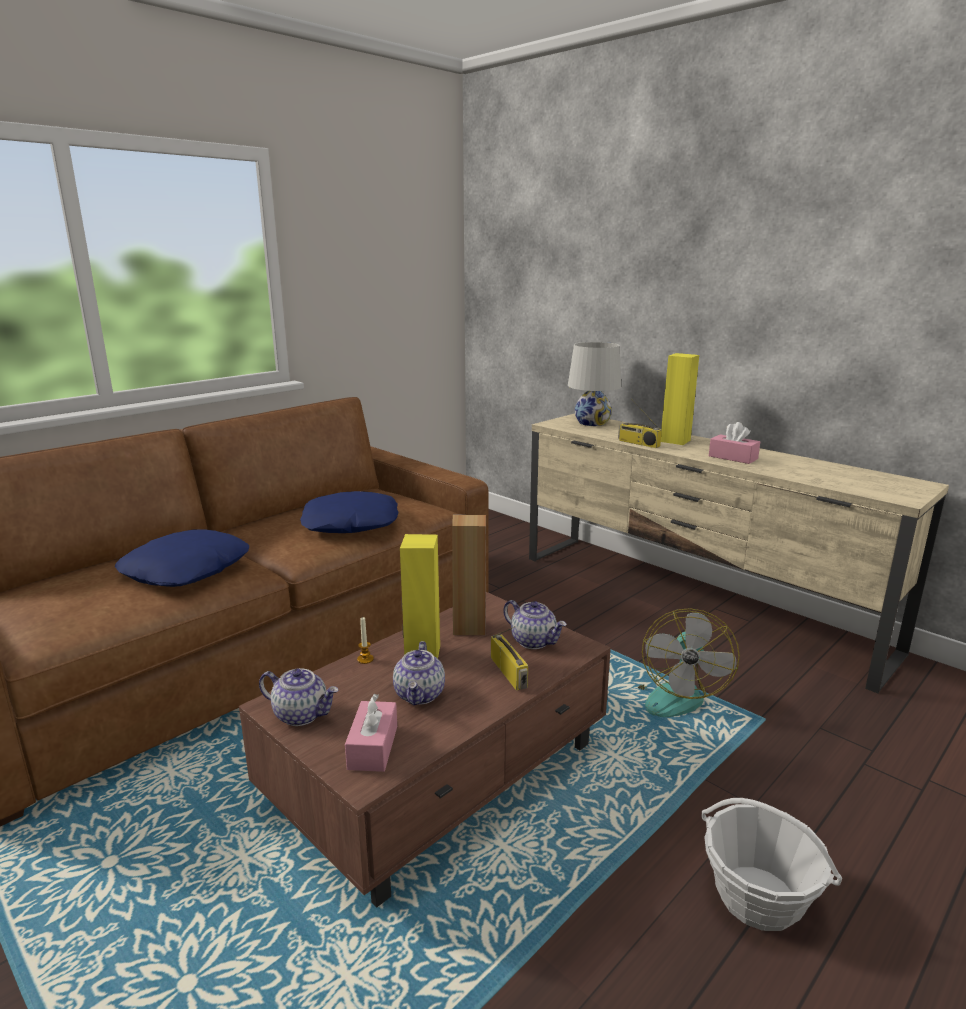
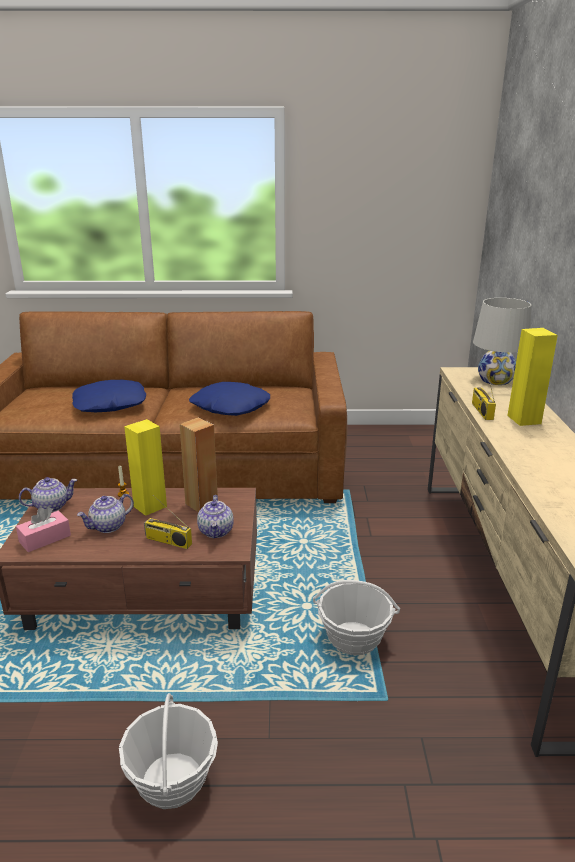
camera: 45 degrees right, 5 degrees up
teapot [259,668,339,726] -> teapot turned 90 degrees counterclockwise [19,477,77,512]
radio [491,626,528,691] -> radio turned 90 degrees clockwise [144,495,192,549]
fan [637,608,740,717] -> basket [313,580,400,655]
pink tissue box [709,422,760,464] -> none

